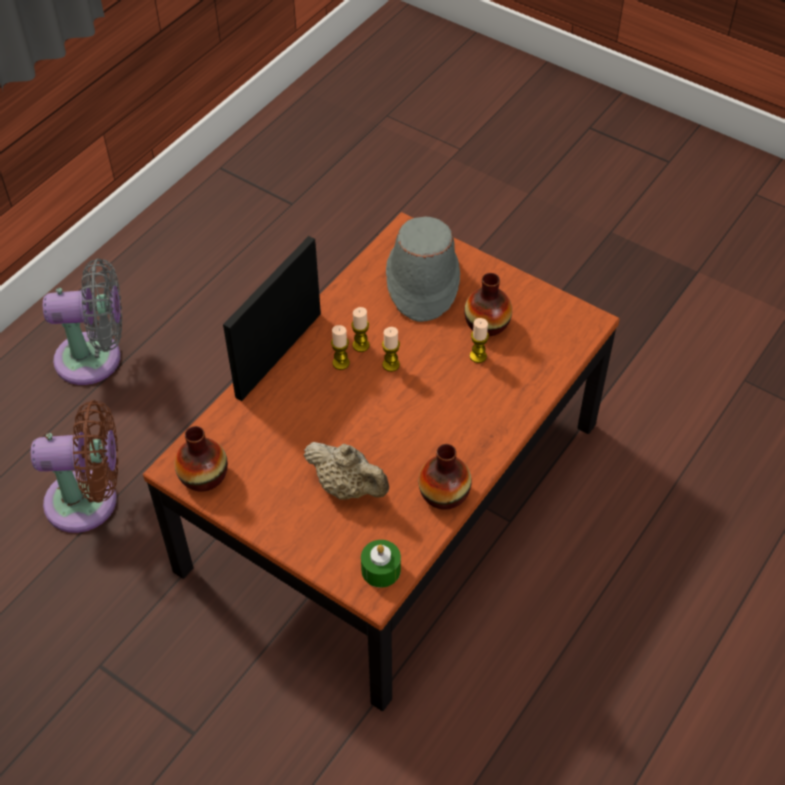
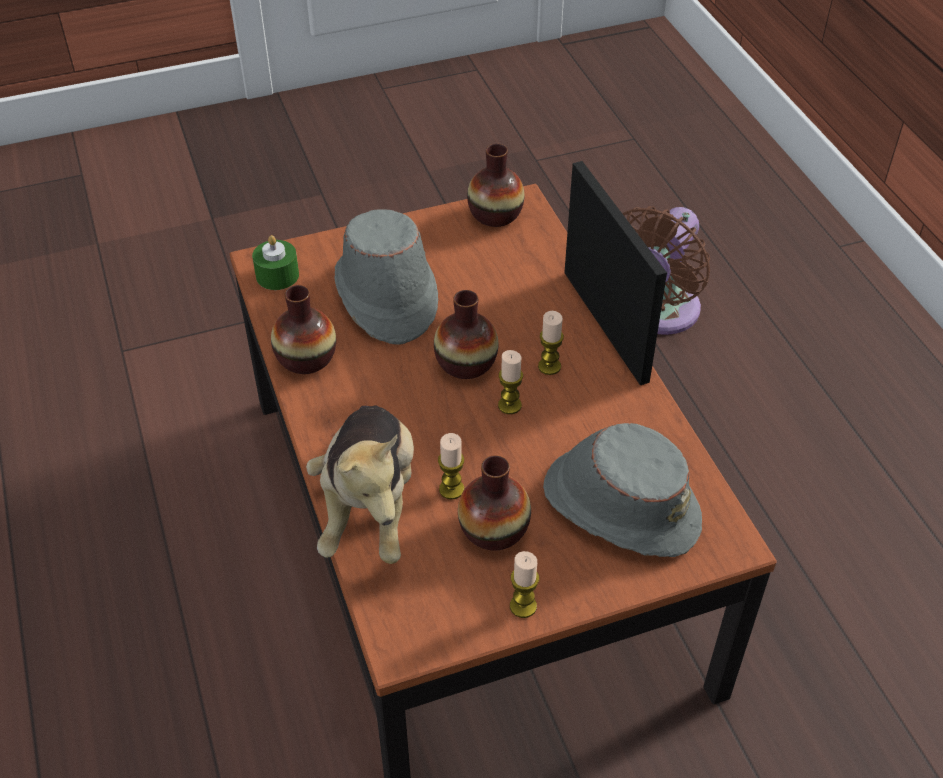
camera: 125 degrees right, 5 degrees down
grey fan [43,258,122,385] -> none
beige teapot [304,442,389,500] -> grey hat [334,209,438,345]
candle [351,307,370,352] -> candle moved to [510,551,539,618]
none -> plush toy [306,406,414,564]
none -> vase [434,290,499,379]

